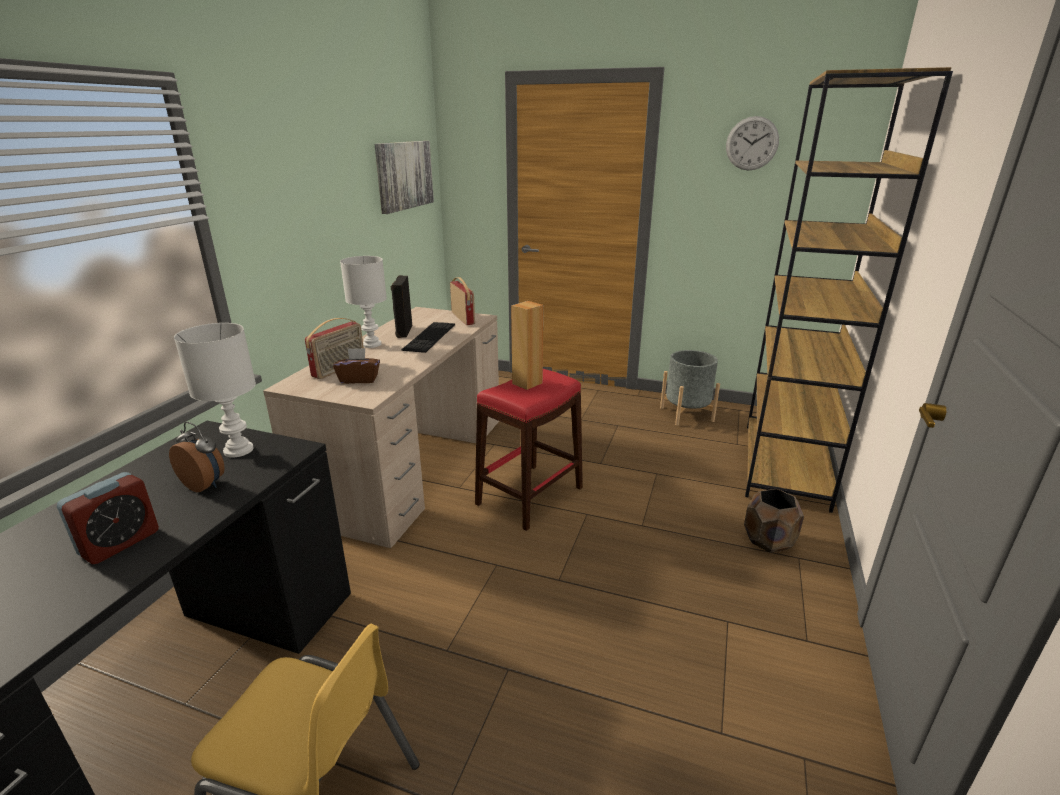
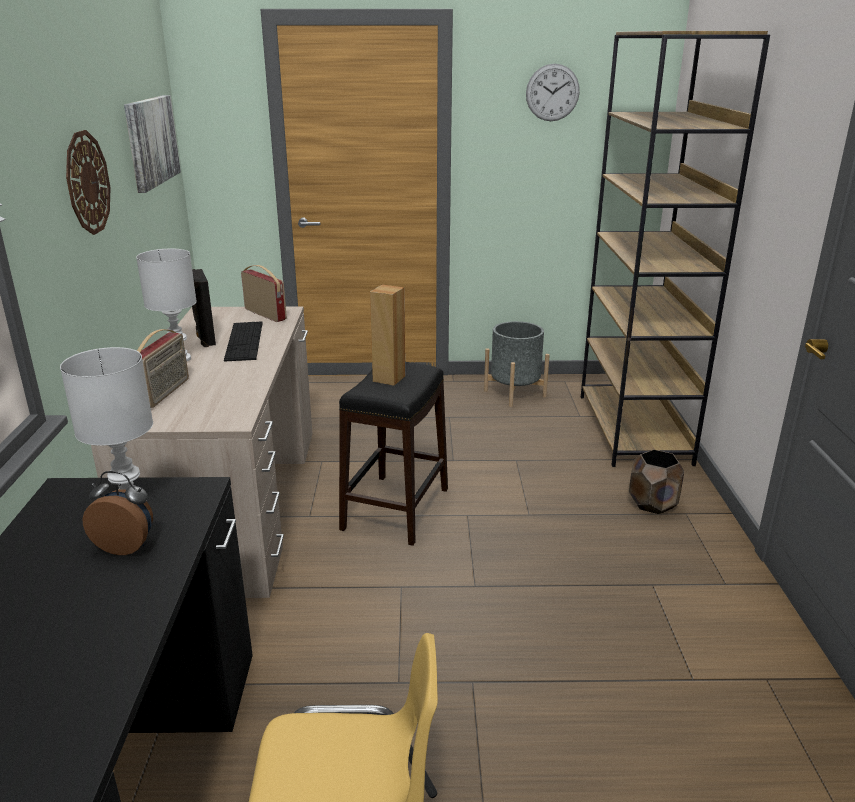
camera: 20 degrees left, 0 degrees up
alarm clock [57,472,159,565] -> none
brown tissue box [333,348,380,384] -> none
red stool [475,369,583,531] -> black stool [339,362,448,546]
none -> wall clock [66,130,110,235]

